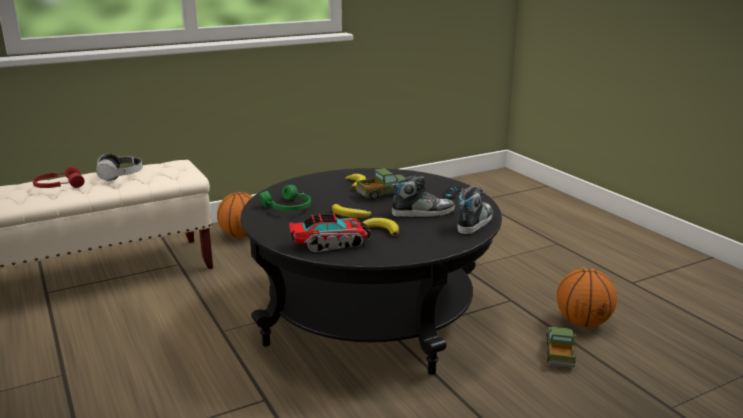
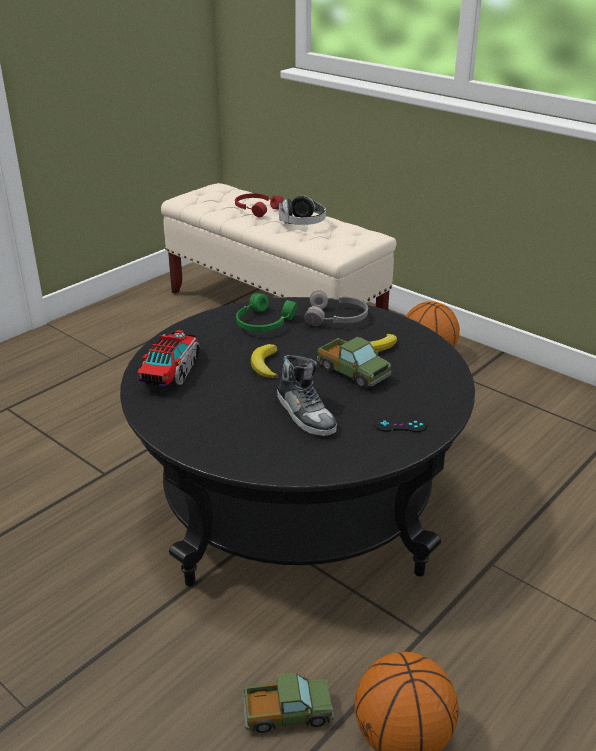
camera: 70 degrees right, 10 degrees up
toy truck [289,212,371,253] -> toy truck turned 135 degrees counterclockwise [138,330,200,387]
banana [363,218,399,236] -> none
shoe [457,186,493,234] -> none
none -> grey headphones [304,290,368,326]

